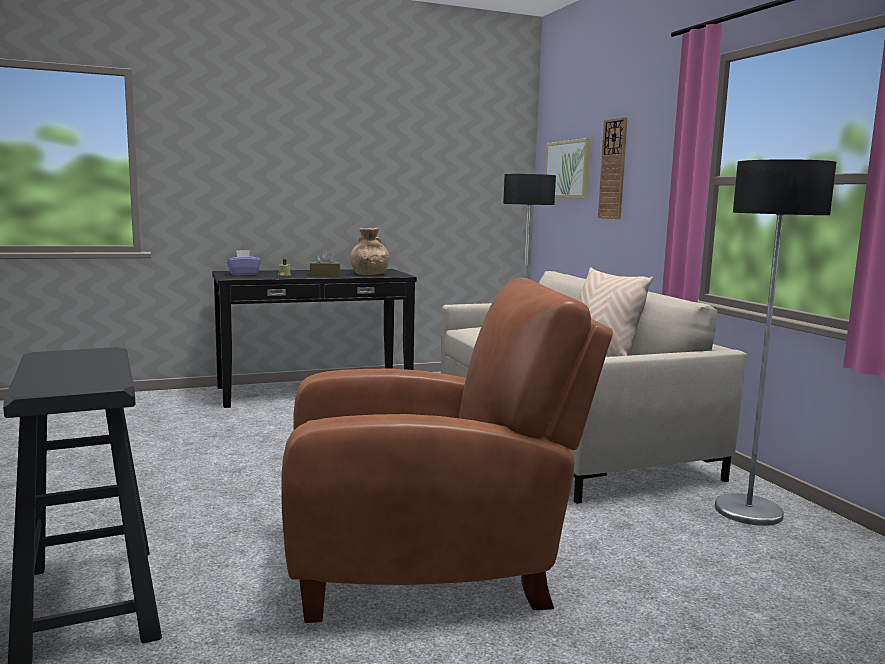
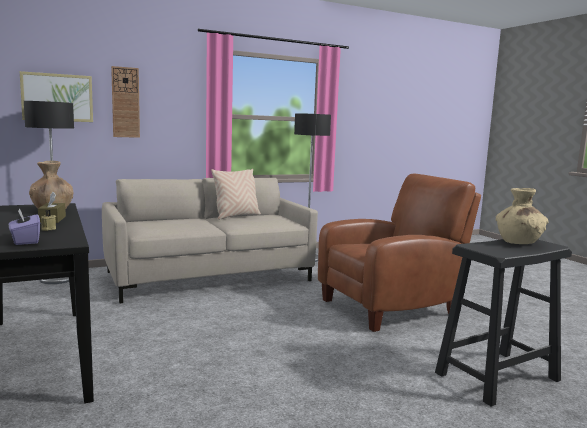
camera: 95 degrees left, 0 degrees up
brown armchair [281,278,613,623] -> brown armchair turned 75 degrees clockwise [318,174,481,332]
none -> beige vase [496,188,548,244]

